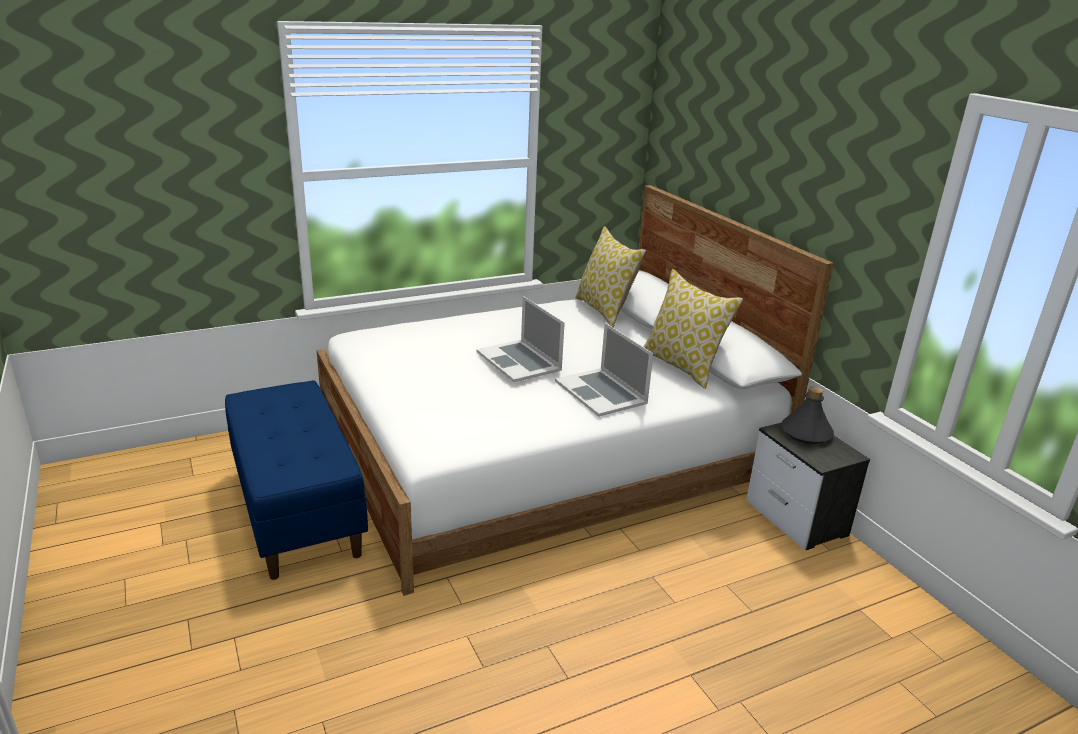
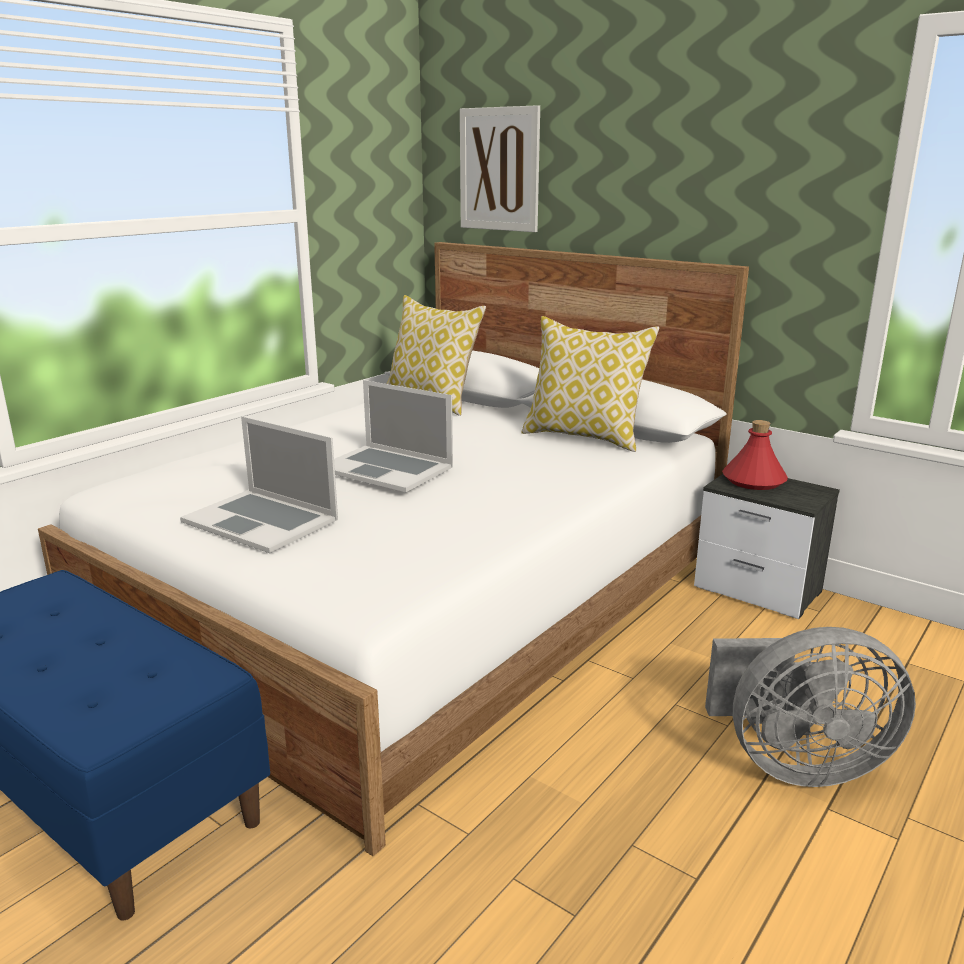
camera: 25 degrees left, 5 degrees down
laptop [555,323,653,417] -> laptop moved to [180,416,338,553]
grey bottle [781,386,834,444] -> red bottle [722,420,788,490]
none -> picture [460,105,540,232]
none -> grey fan [705,627,916,787]

